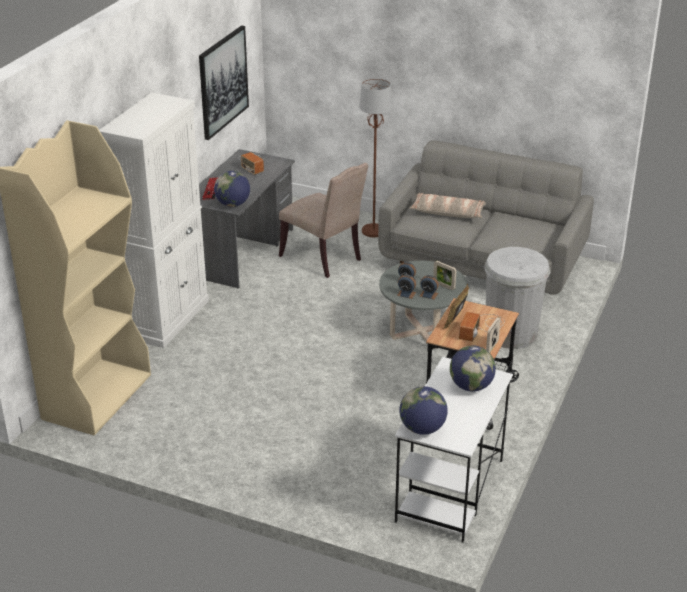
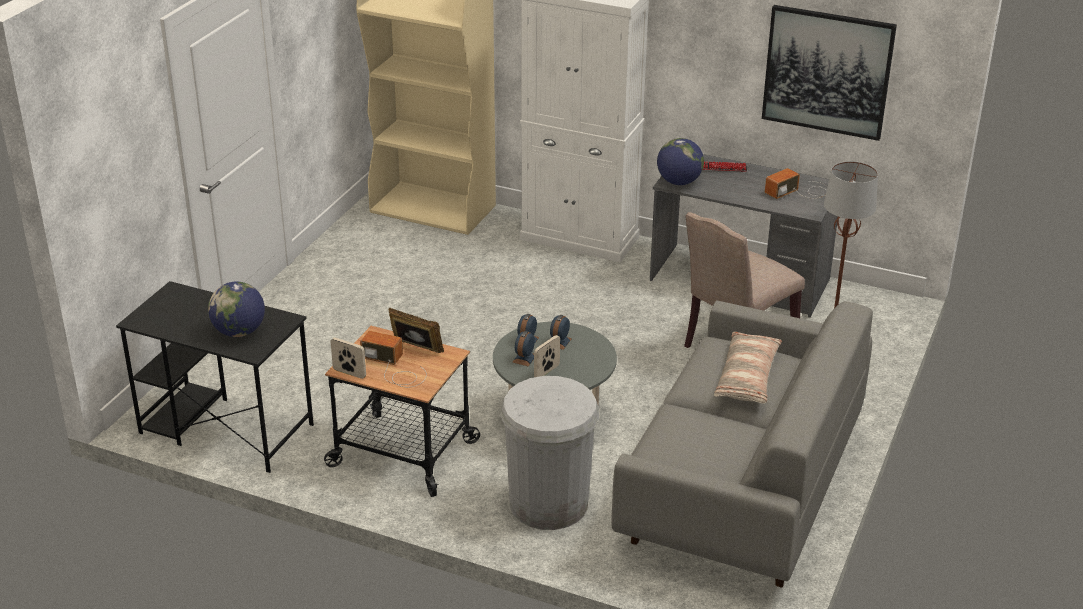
camera: 90 degrees right, 0 degrees up
white desk [395,357,513,543] -> black desk [116,281,314,473]
globe [399,386,448,435] -> none

